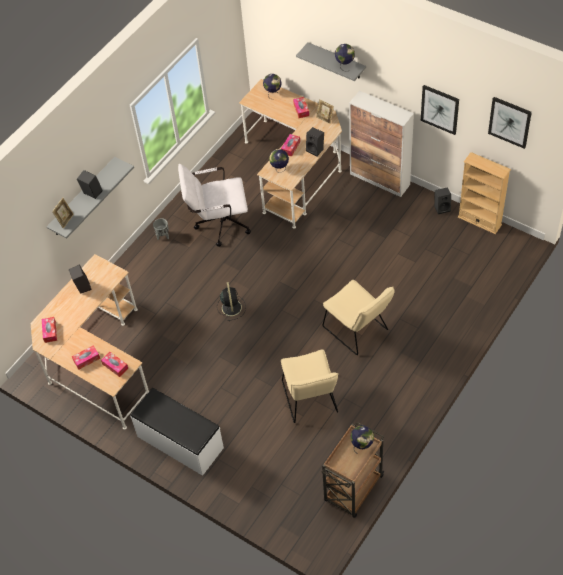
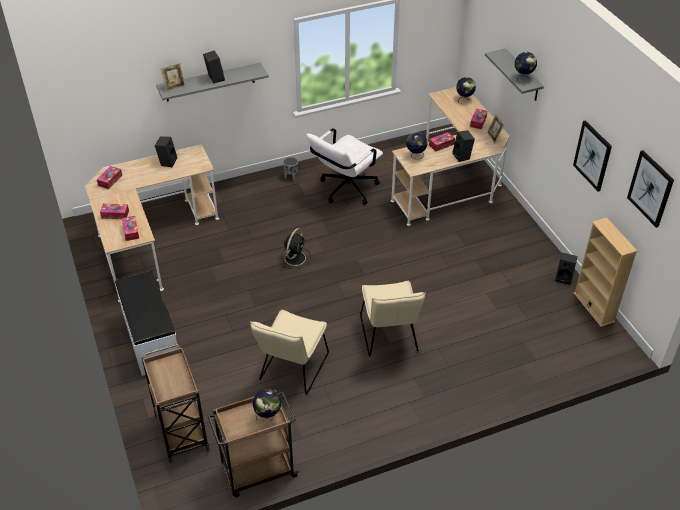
camera: 30 degrees right, 10 degrees down
white office chair [178,164,251,247] -> white office chair turned 75 degrees counterclockwise [306,128,383,205]
cabinet [349,91,414,197] -> none
none -> brown cart [142,344,209,463]

